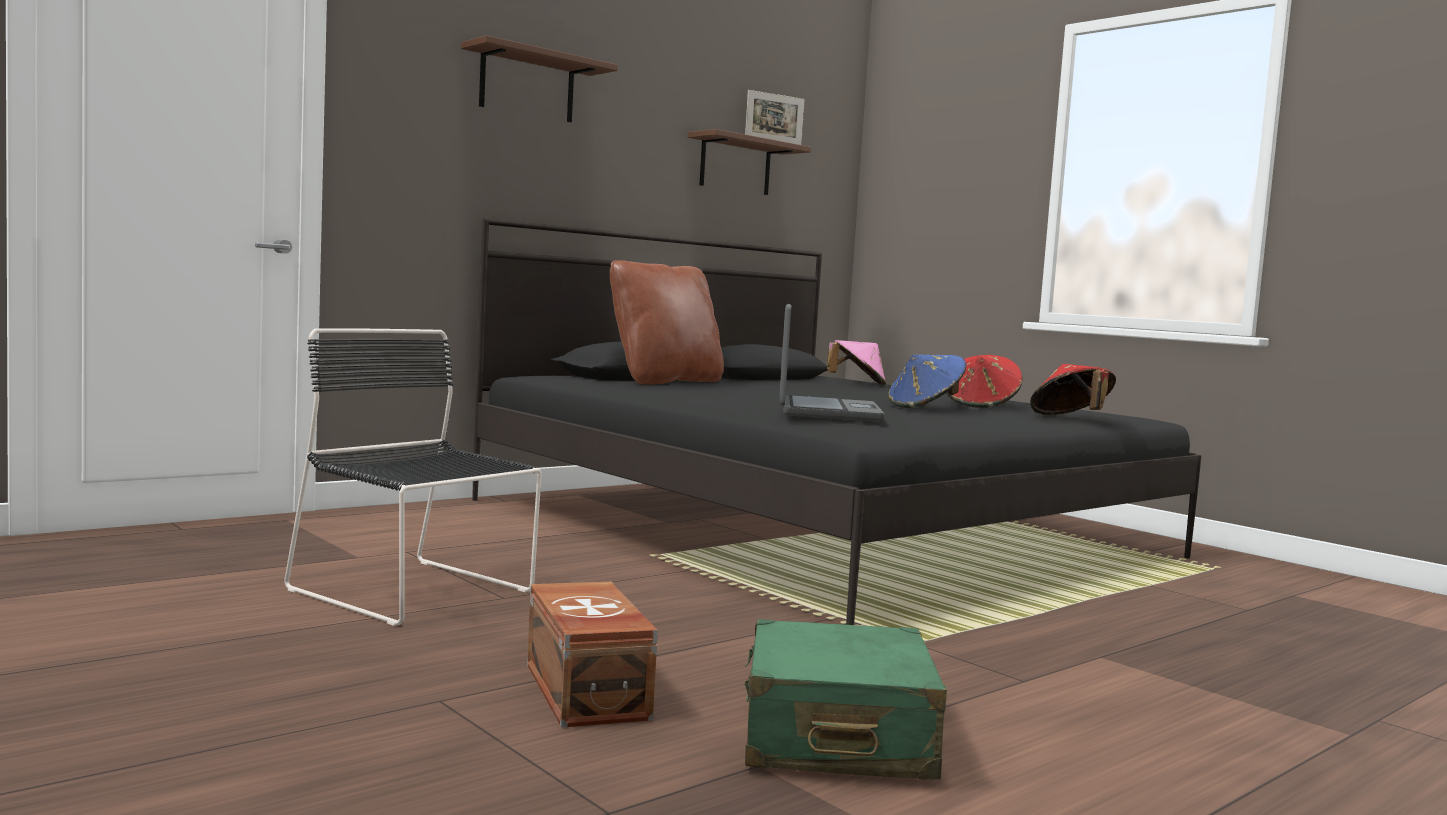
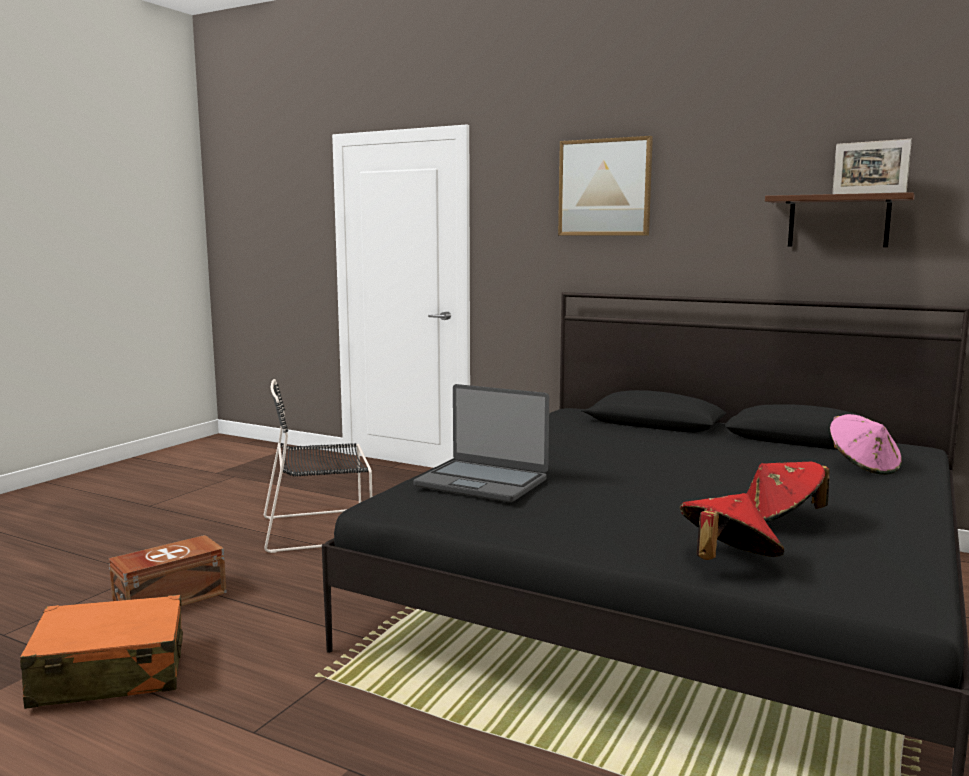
camera: 70 degrees right, 5 degrees up
black chair [284,328,542,626] -> black chair turned 120 degrees counterclockwise [264,379,372,553]
brown shelf [461,35,618,123] -> picture [558,136,653,235]
brown pillow [610,260,724,385] -> none
green suitcase [745,619,947,780] -> orange suitcase [20,595,183,709]
laptop [780,304,885,422] -> laptop turned 45 degrees clockwise [413,384,549,502]
blue hat [888,354,966,408] -> none

